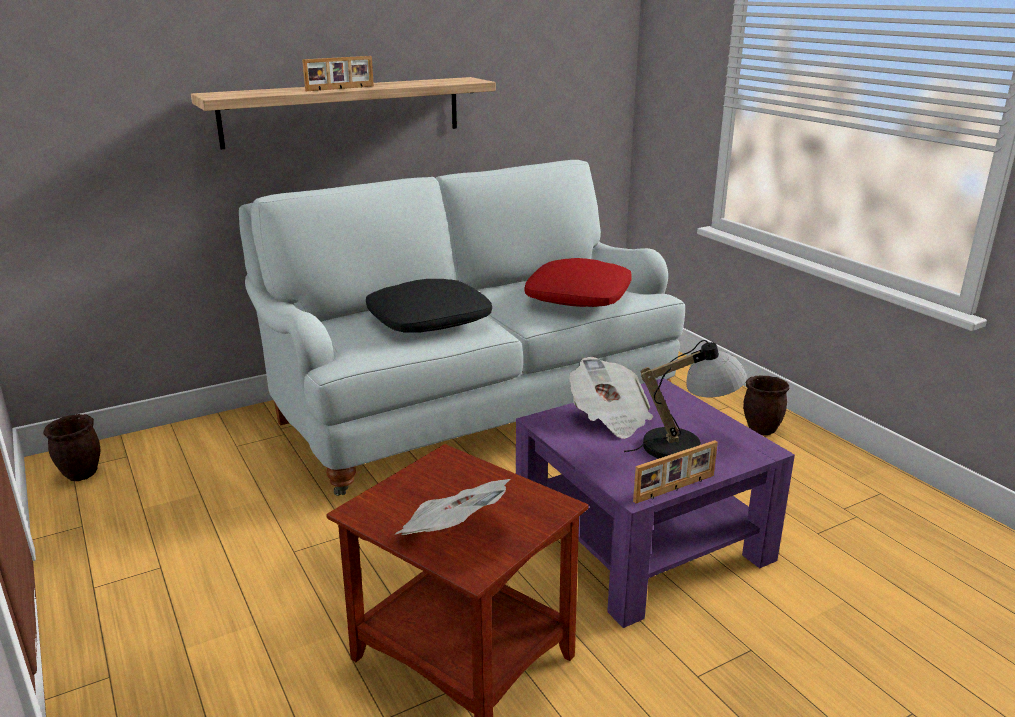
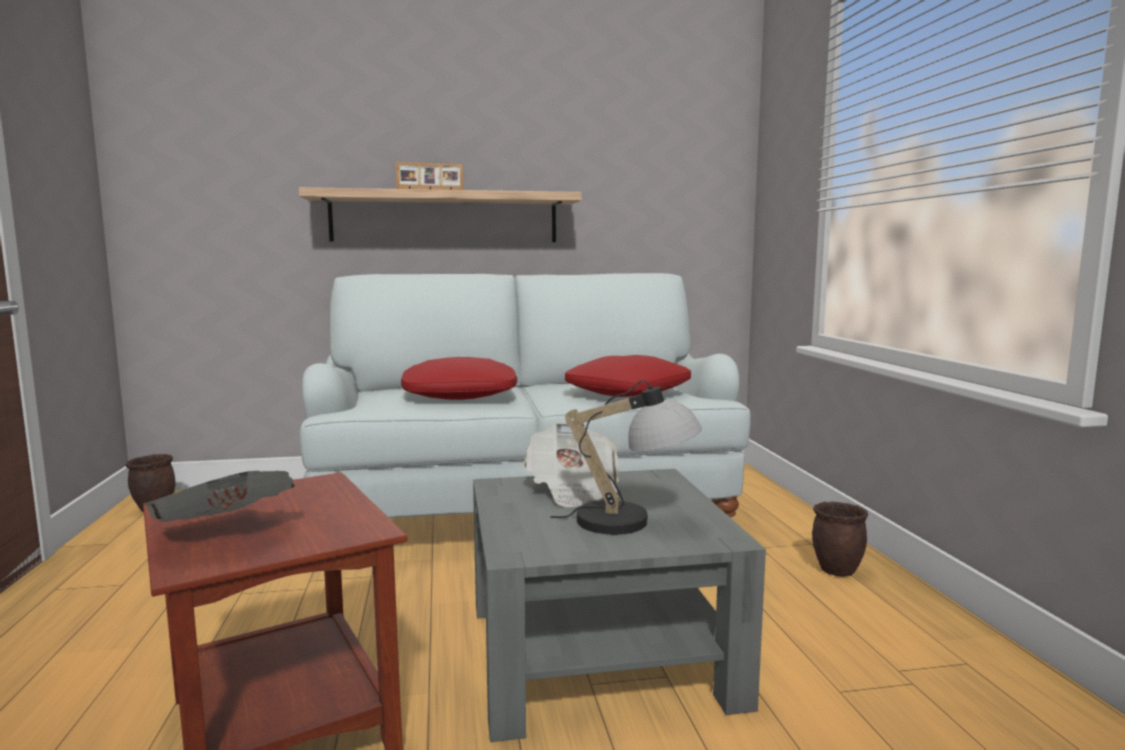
camera: 20 degrees right, 15 degrees down
black pillow [366,279,492,333] -> red pillow [401,357,517,400]
purple coffee table [516,378,795,628] -> grey coffee table [473,469,766,742]
picture frame [633,440,718,504] -> none

